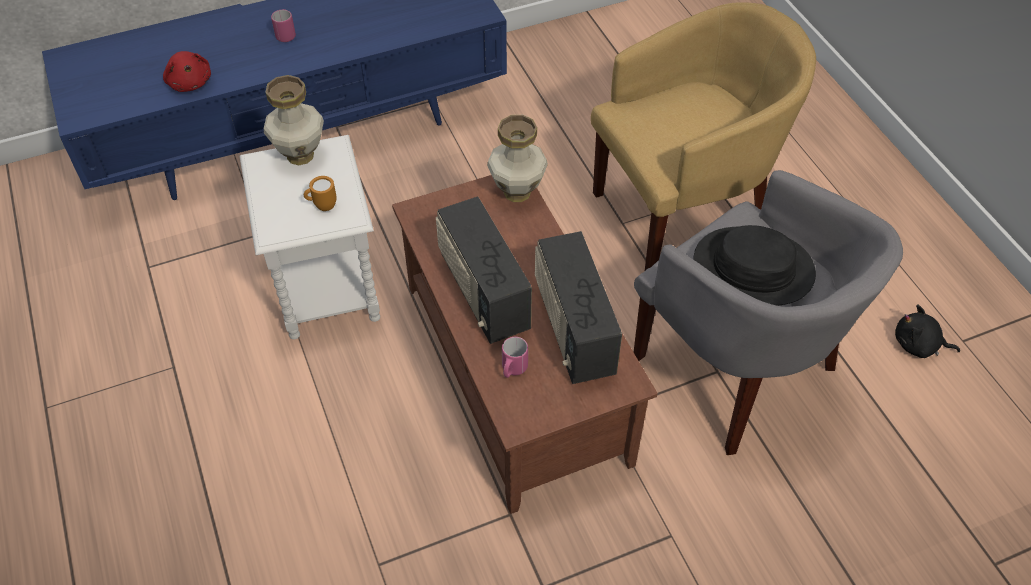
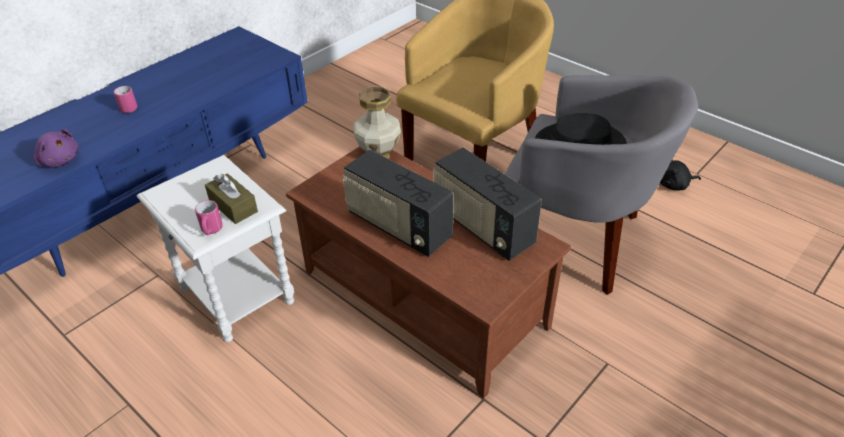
camera: 25 degrees left, 10 degrees down
red plush toy [163,51,211,92] -> purple plush toy [34,129,78,167]
vase [264,75,324,165] -> none
orange mug [304,176,336,211] -> brown tissue box [205,173,258,224]
pink mug [502,337,528,378] -> pink mug moved to [195,200,223,235]

